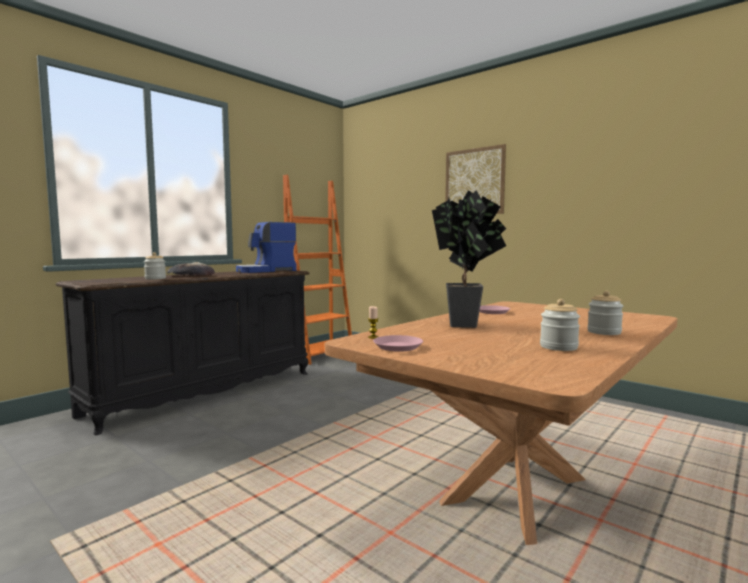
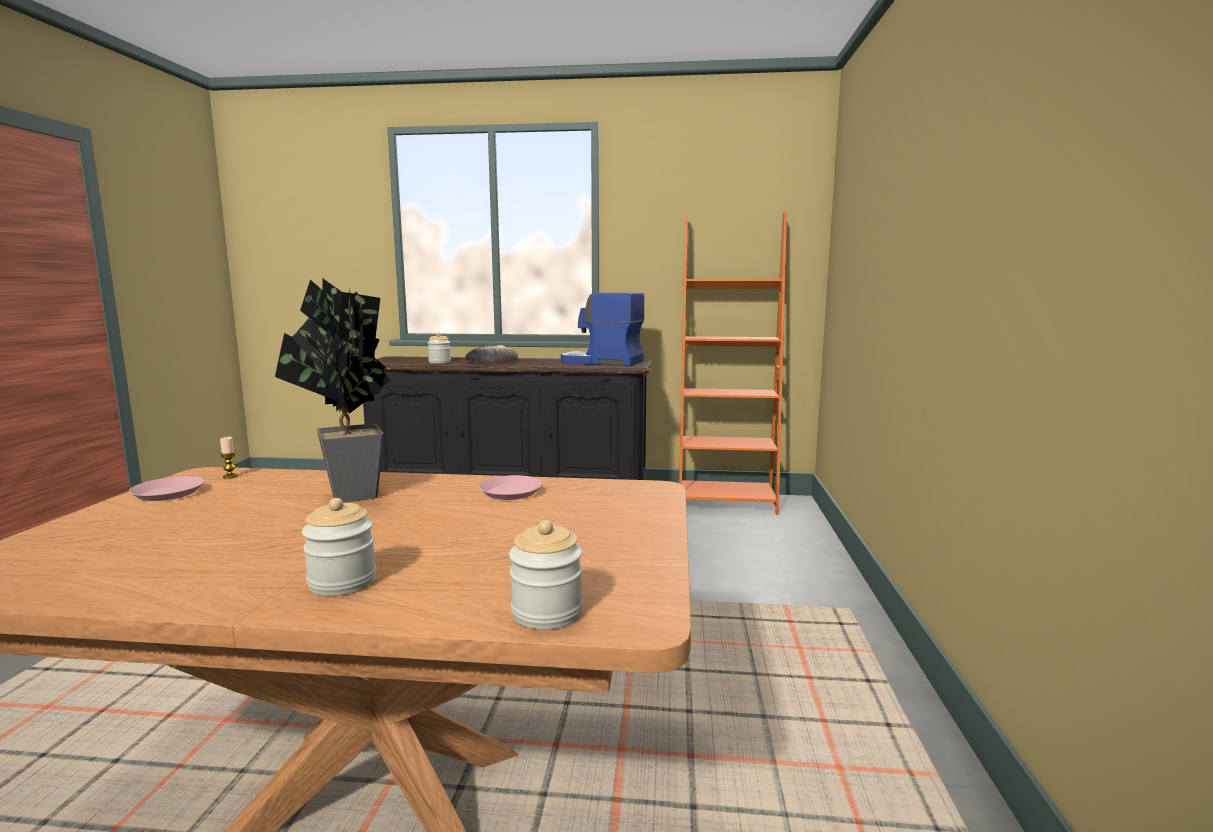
camera: 55 degrees right, 5 degrees up
picture [445,144,506,214] -> none
jar [540,299,580,351] -> jar moved to [509,520,583,629]

